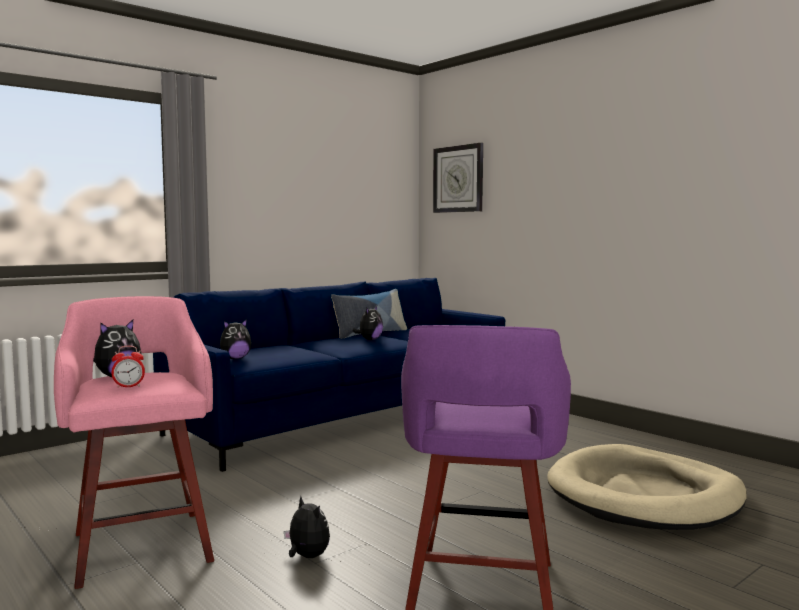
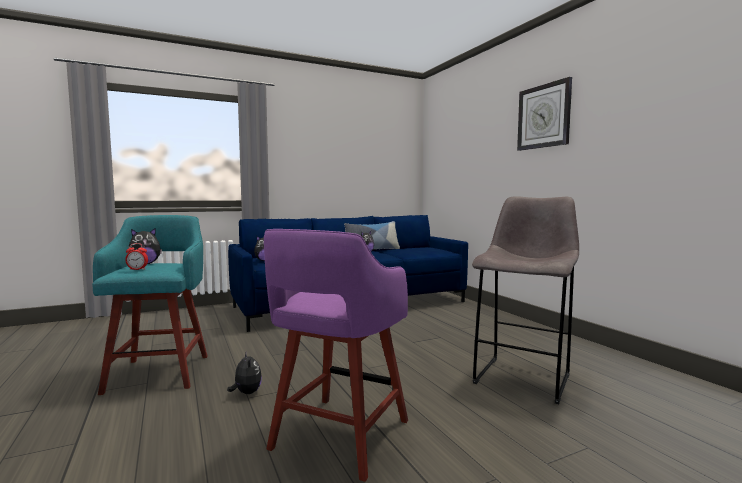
camera: 15 degrees right, 0 degrees up
pink stool [54,296,214,589] -> turquoise stool [92,215,208,395]
wall clock [433,143,483,213] -> wall clock moved to [517,77,572,151]
beige dog bed [547,444,747,530] -> grey stool [472,196,579,404]

